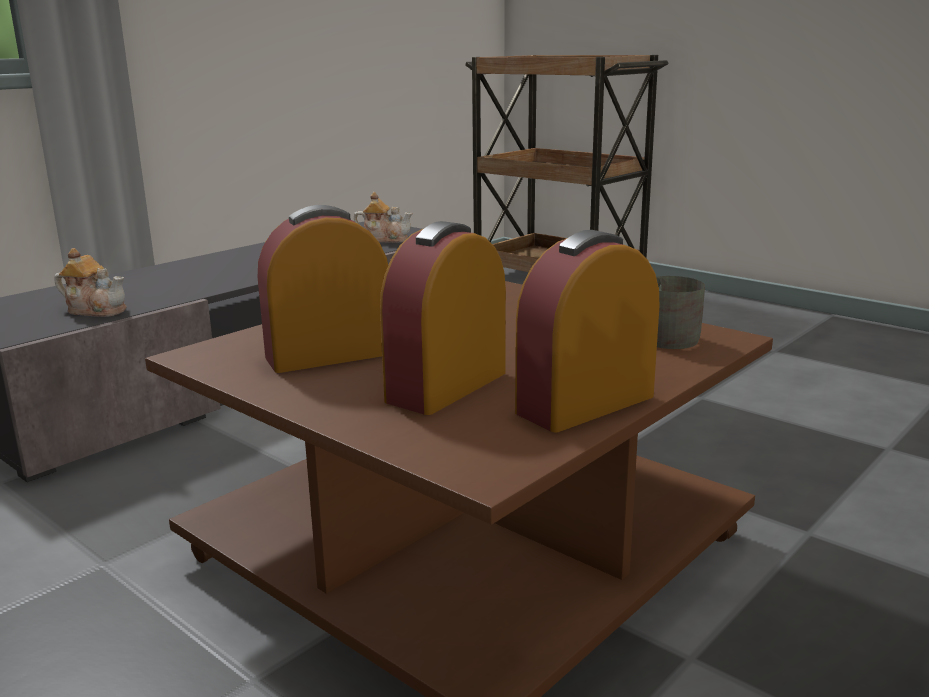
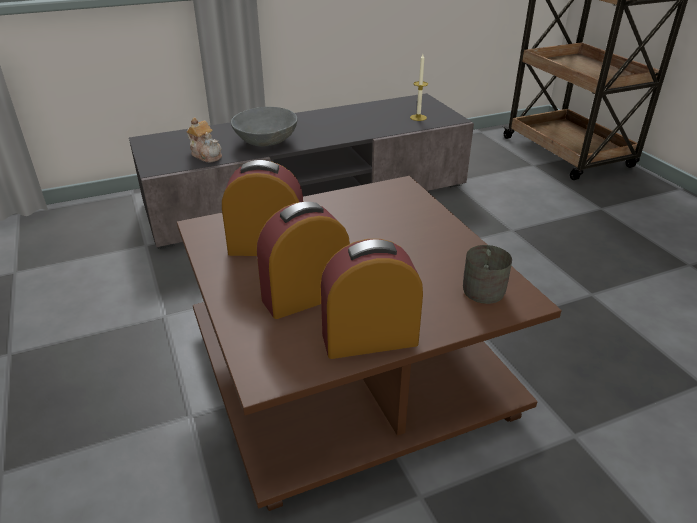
camera: 25 degrees right, 15 degrees up
teapot [353,192,413,243] -> candle [410,54,428,121]
none -> grey bowl [231,107,297,147]

